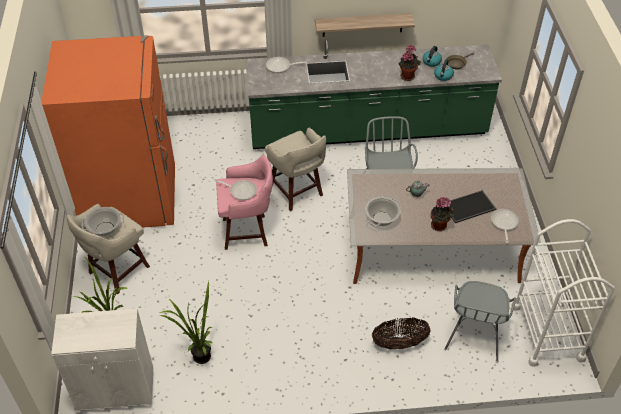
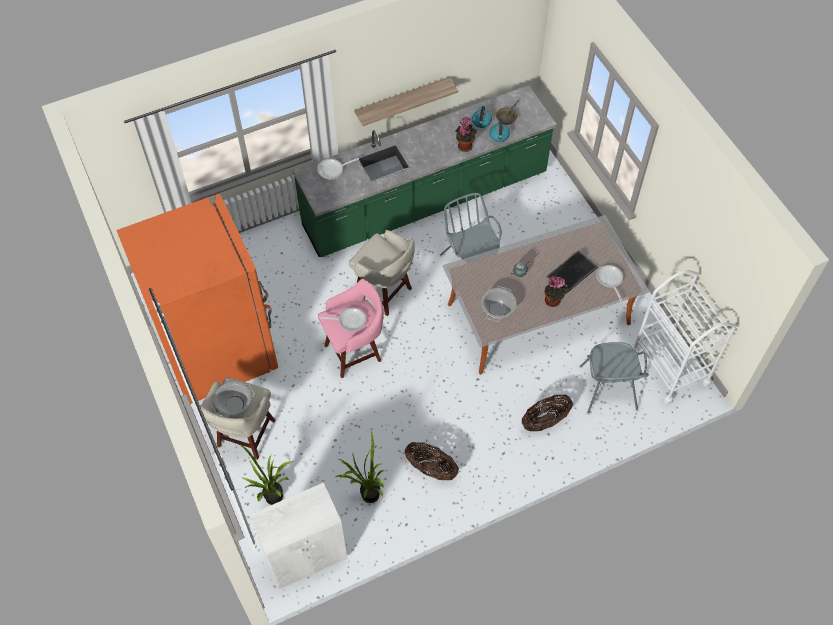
camera: 20 degrees left, 10 degrees up
none -> basket [404,442,459,480]

